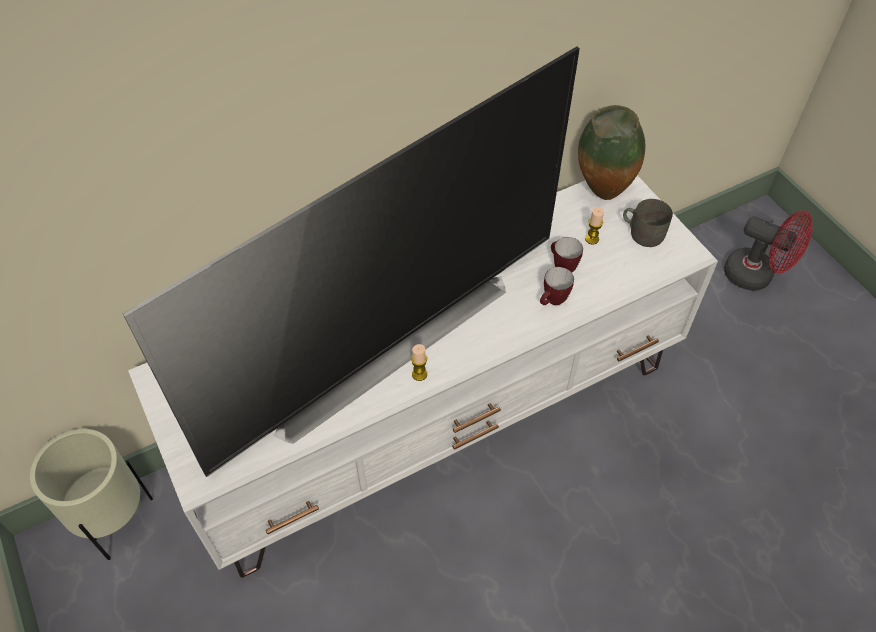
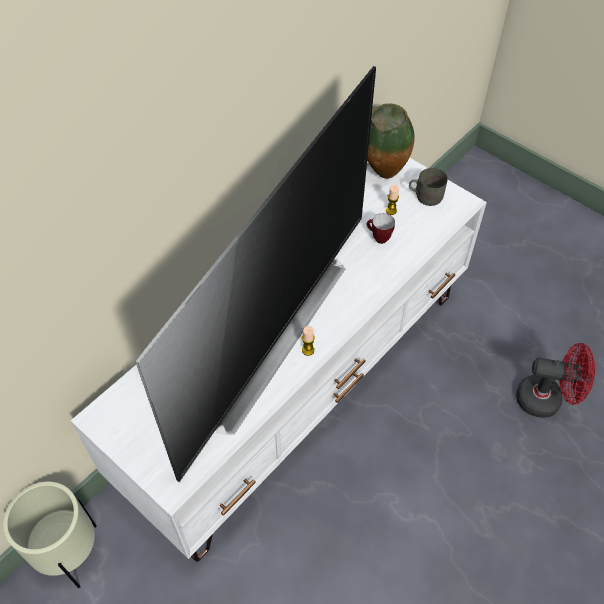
camera: 20 degrees left, 0 degrees up
mug [540,267,574,305] -> none
red fan [724,210,812,291] -> red fan moved to [516,343,595,418]

